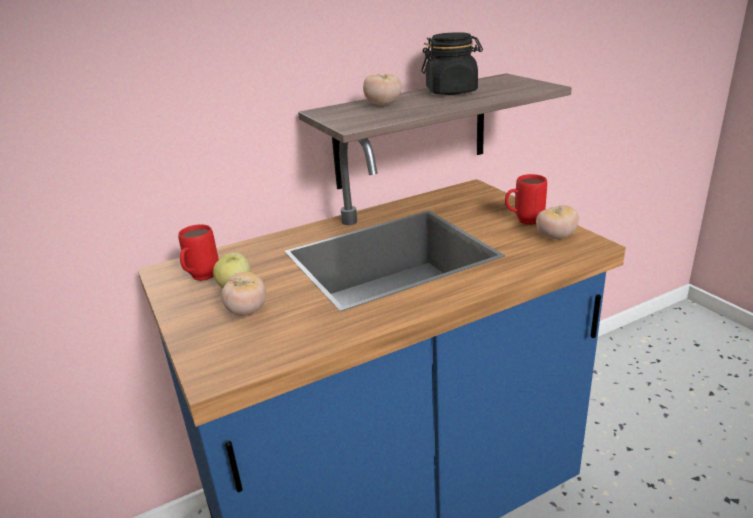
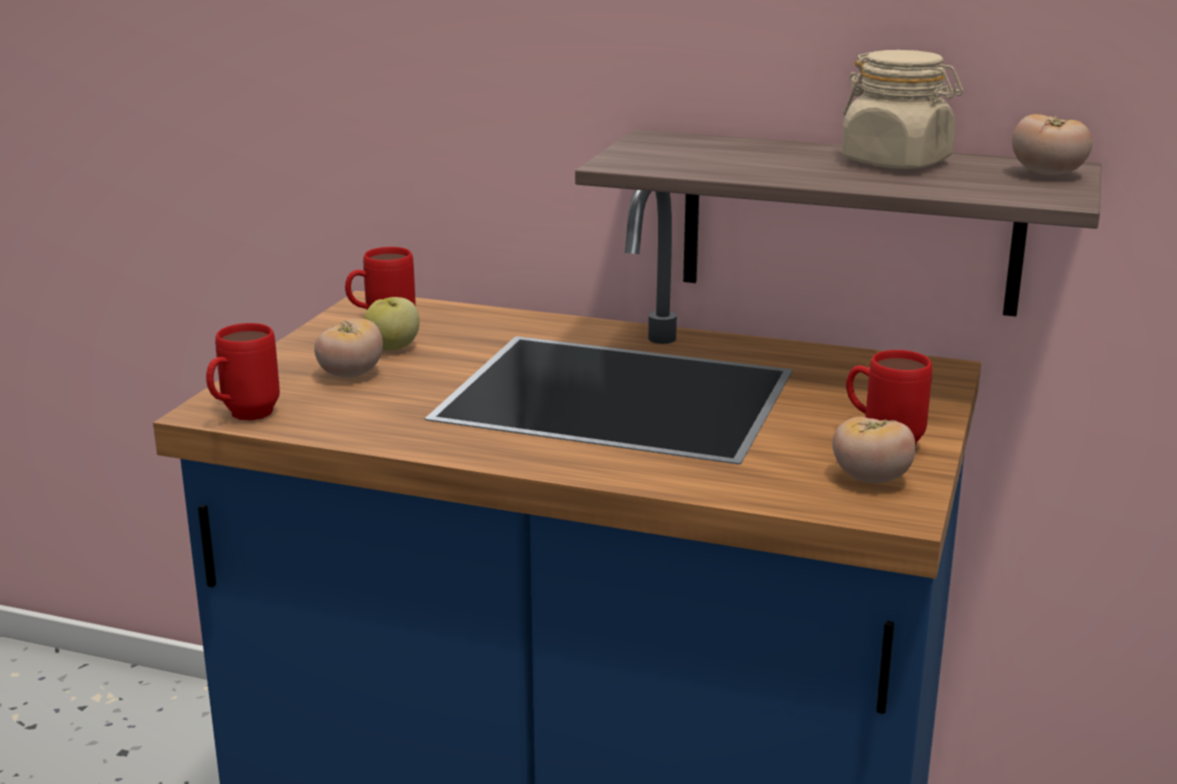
camera: 45 degrees right, 5 degrees down
tomato [363,74,402,105] -> tomato moved to [1012,114,1093,175]
black jar [421,32,483,95] -> beige jar [842,50,963,169]
none -> red mug [206,323,280,421]

